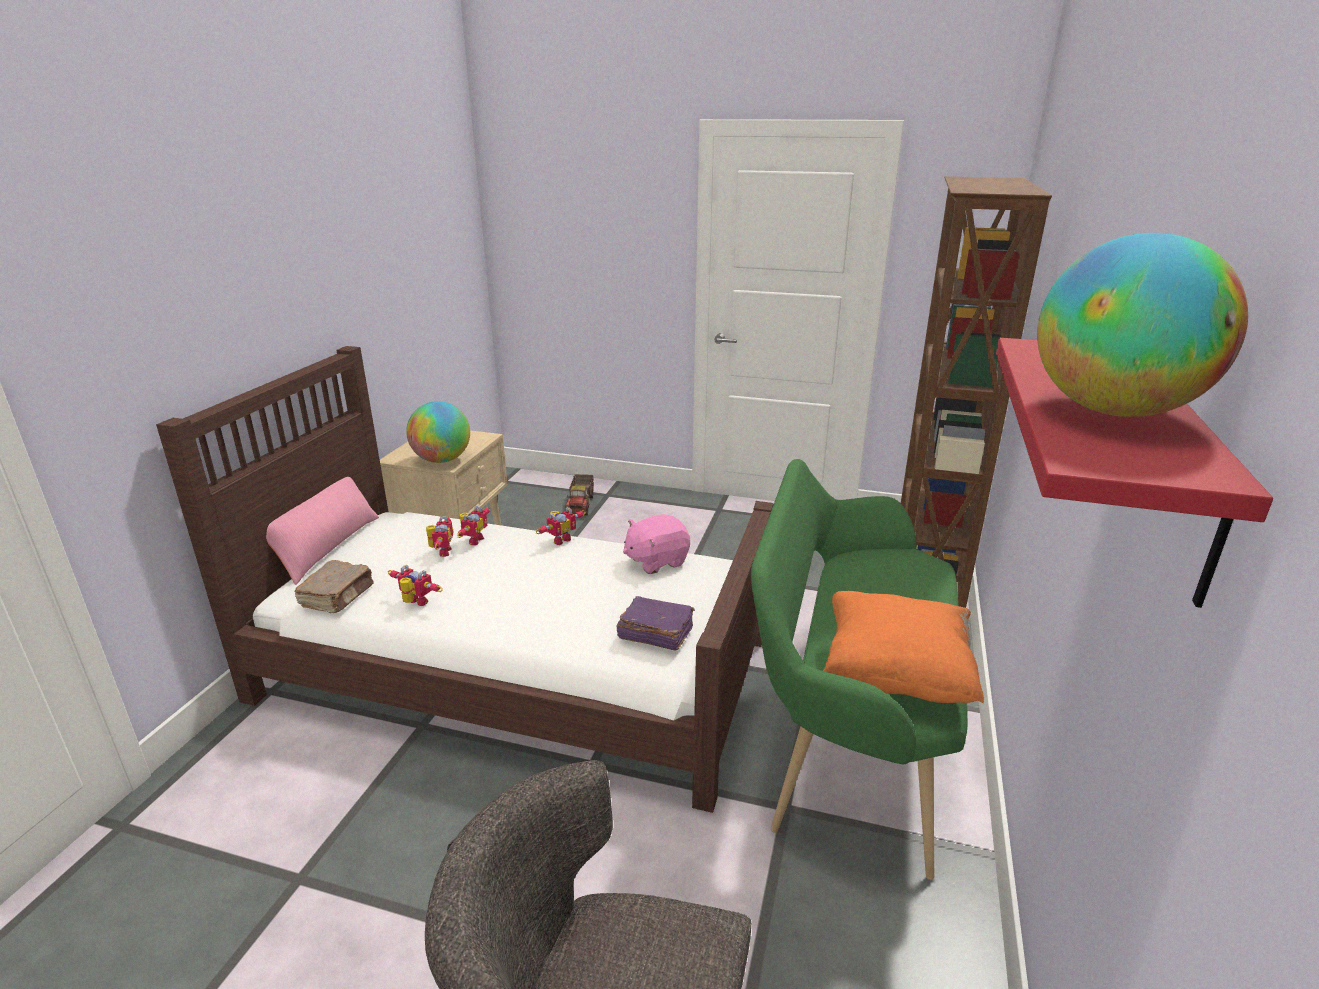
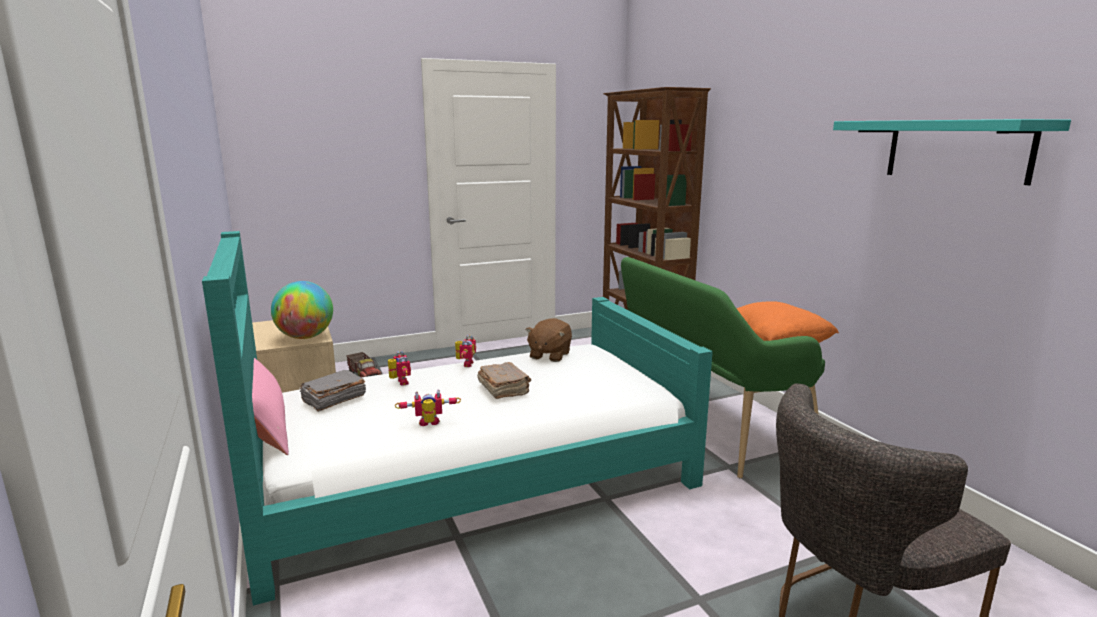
camera: 40 degrees left, 10 degrees down
brown bed [156,346,773,813] -> turquoise bed [202,231,713,606]
brown book [294,560,374,613] -> brown book moved to [477,362,531,399]
toy robot [426,516,453,557] -> none
purple book [616,596,695,651] -> none
pink plush toy [623,514,690,574] -> brown plush toy [525,318,572,362]
red shelf [996,338,1273,608] -> turquoise shelf [833,119,1071,185]
globe [1037,233,1248,417] -> none
none -> grey book [299,370,366,412]

